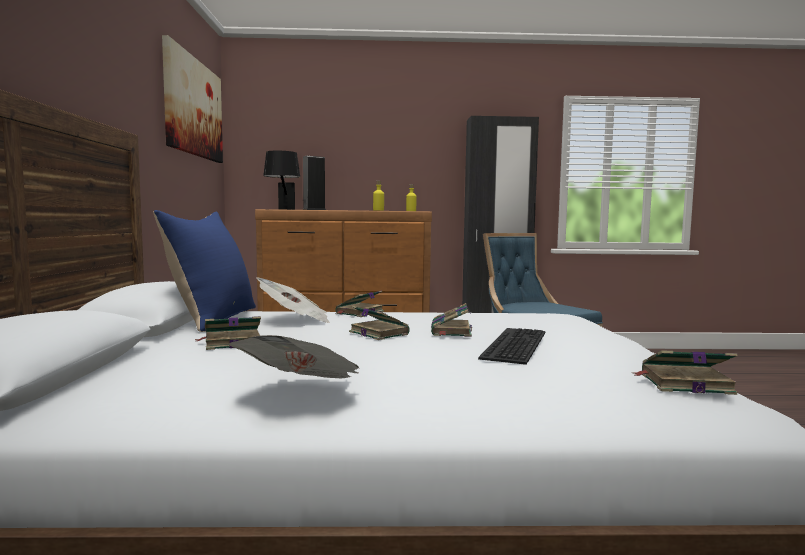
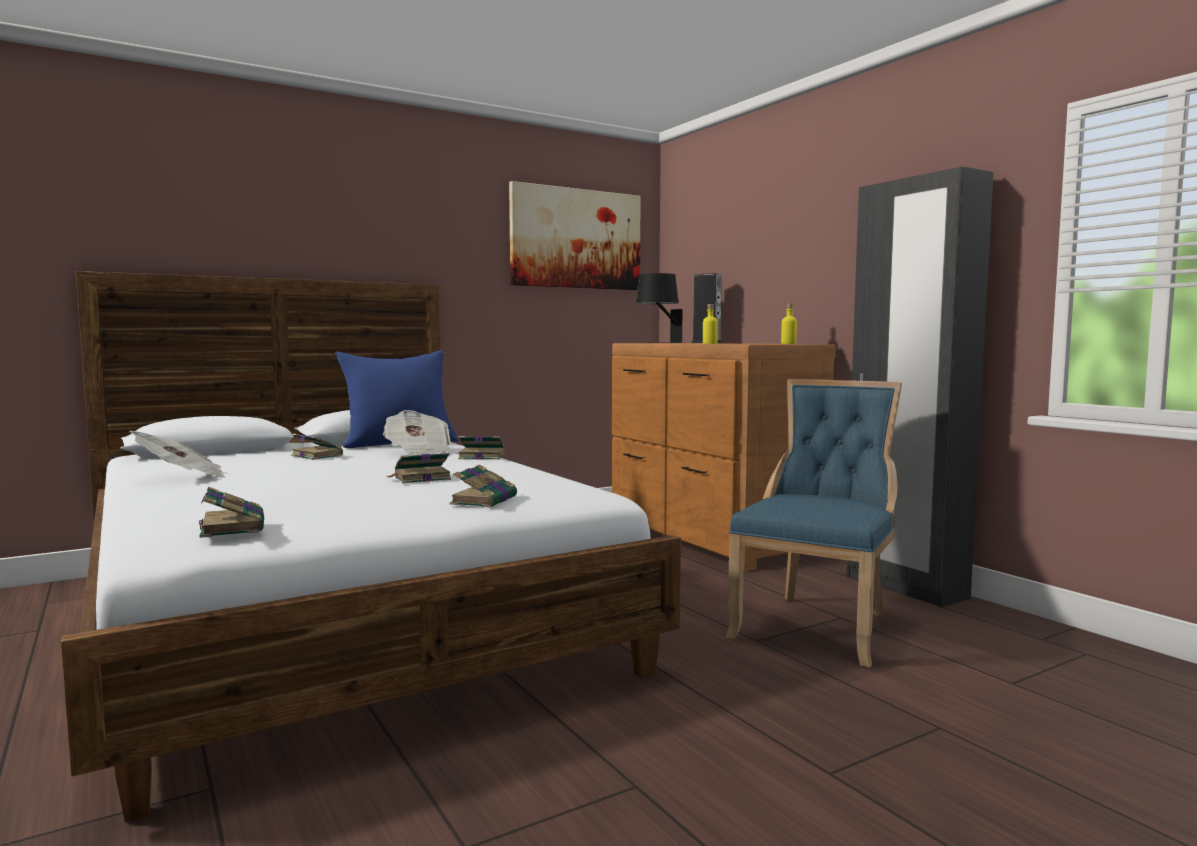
camera: 60 degrees right, 0 degrees up
book [349,306,410,340] -> book moved to [450,465,517,508]
keyboard [478,328,545,365] -> none

